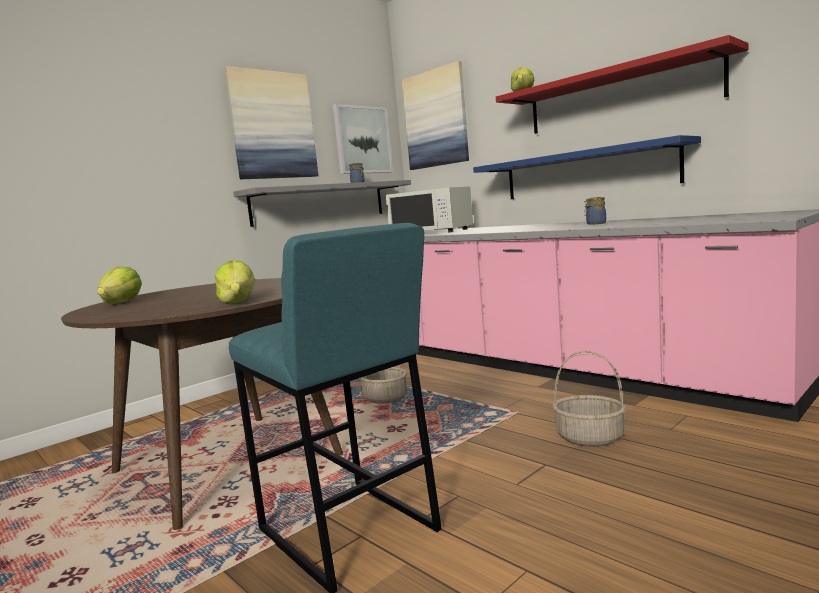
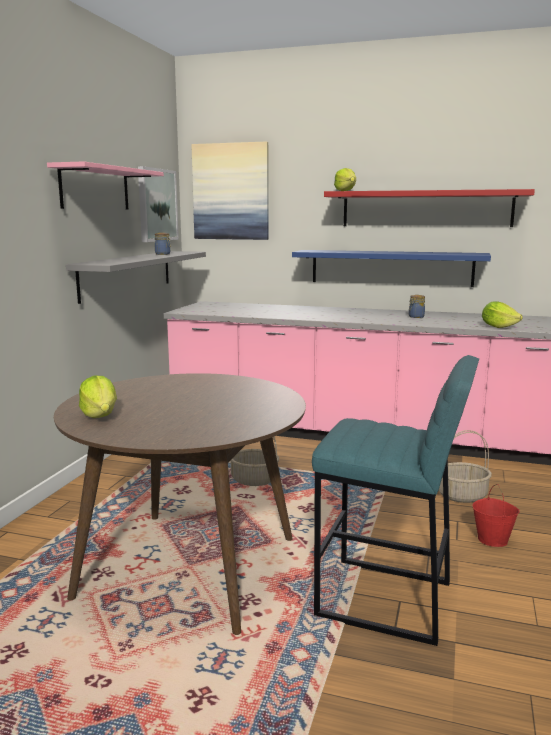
camera: 30 degrees left, 5 degrees up
lettuce [215,261,255,304] -> lettuce moved to [482,301,523,328]
picture [224,66,319,179] -> pink shelf [47,161,164,209]
white microwave [386,187,473,232] -> none
none -> red bucket [472,484,519,547]

